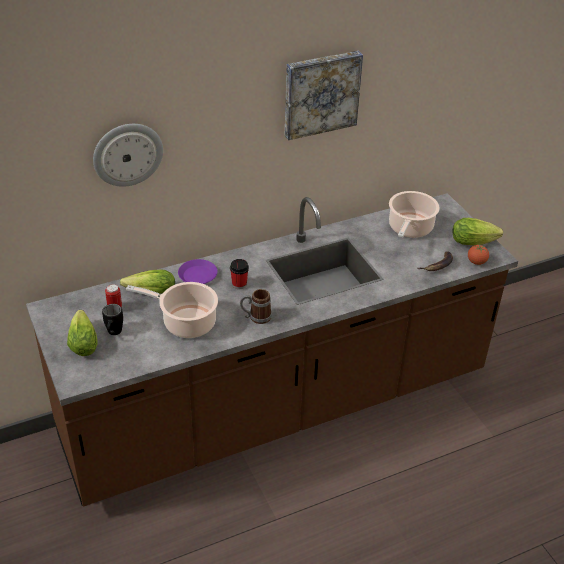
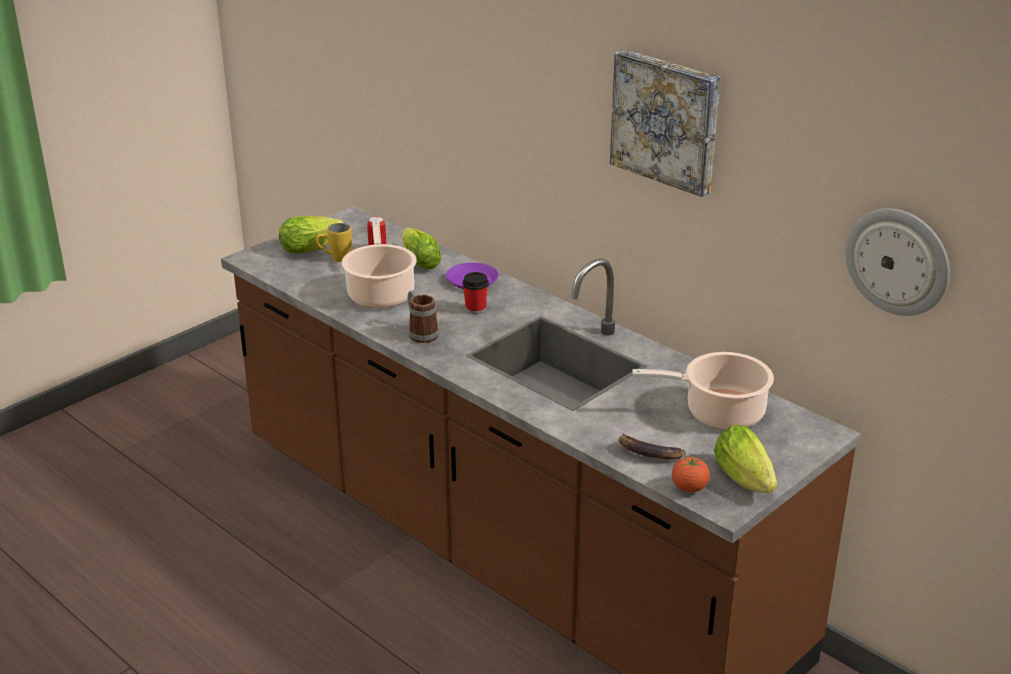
camera: 70 degrees right, 10 degrees down
wall clock [93,124,163,187] -> wall clock moved to [845,208,949,316]
black mug [102,304,123,335] -> yellow mug [316,223,352,262]

